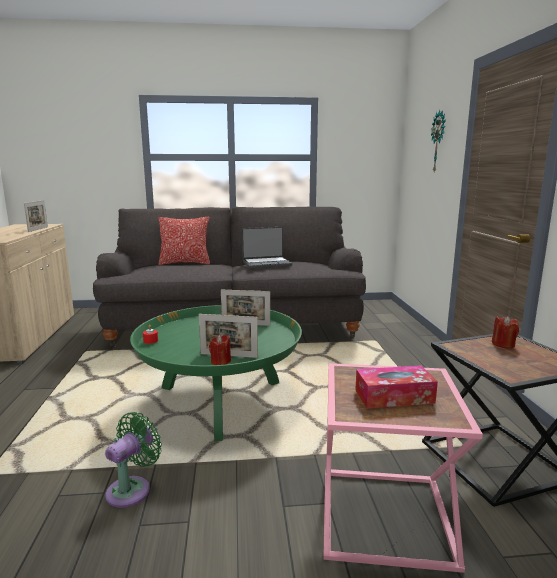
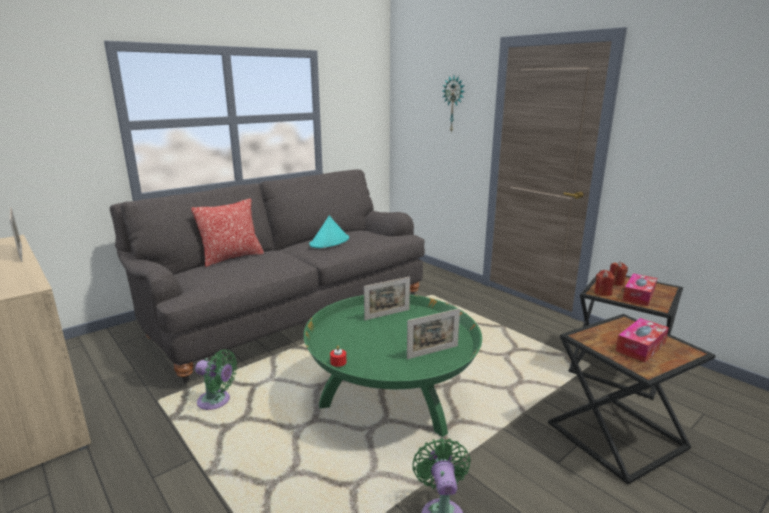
camera: 35 degrees left, 5 degrees up
red candle [209,335,231,365] -> red candle moved to [594,270,614,296]
laptop [242,227,292,268] -> turquoise hat [309,216,349,248]
pink side table [323,363,483,573] -> black side table [548,314,716,484]
none -> green fan [195,349,237,410]
none -> tissue box [622,273,657,306]

